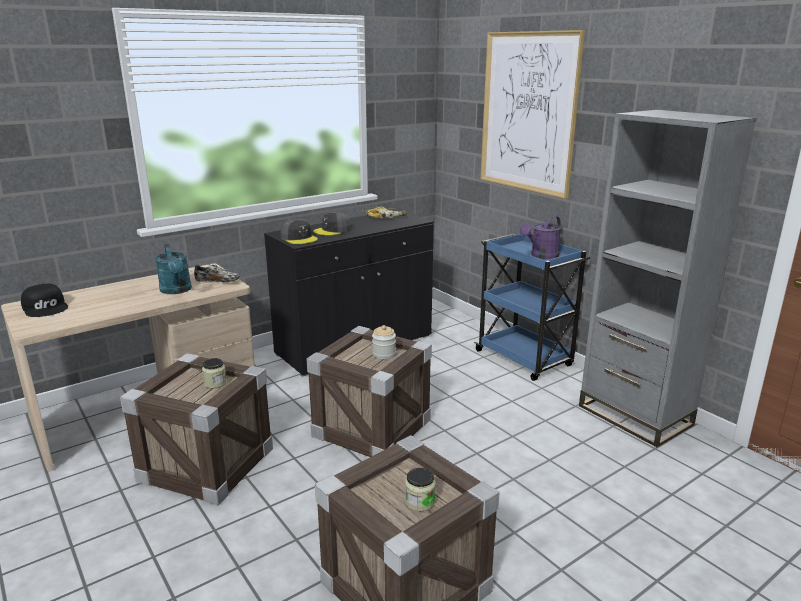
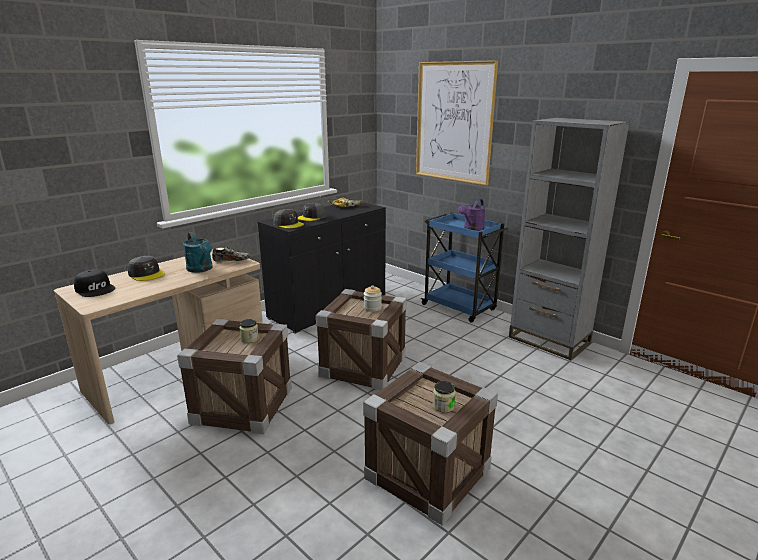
camera: 10 degrees left, 0 degrees up
none -> grey cap [128,256,165,281]

